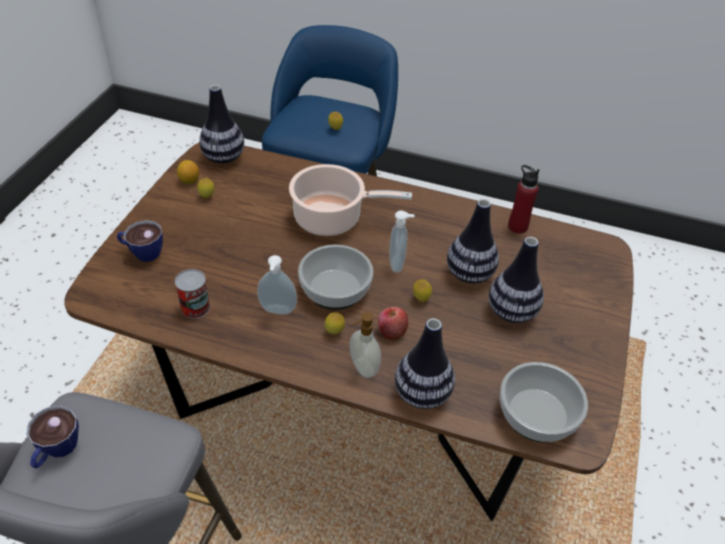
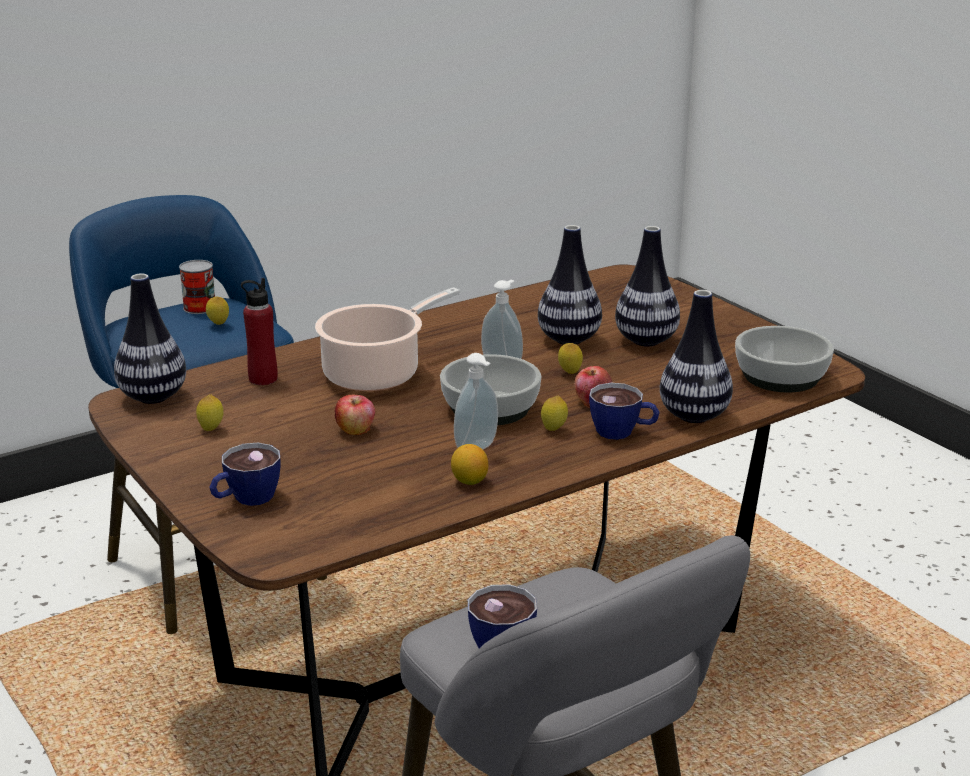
camera: 50 degrees left, 20 degrees down
can [175,269,210,319] -> can moved to [179,260,215,314]
lemon [177,160,199,184] -> lemon moved to [451,444,489,485]
soap dispenser [350,312,381,378] -> cup [589,383,659,440]
red bottle [508,165,540,234] -> red bottle moved to [241,278,278,385]
none -> apple [335,394,375,435]

